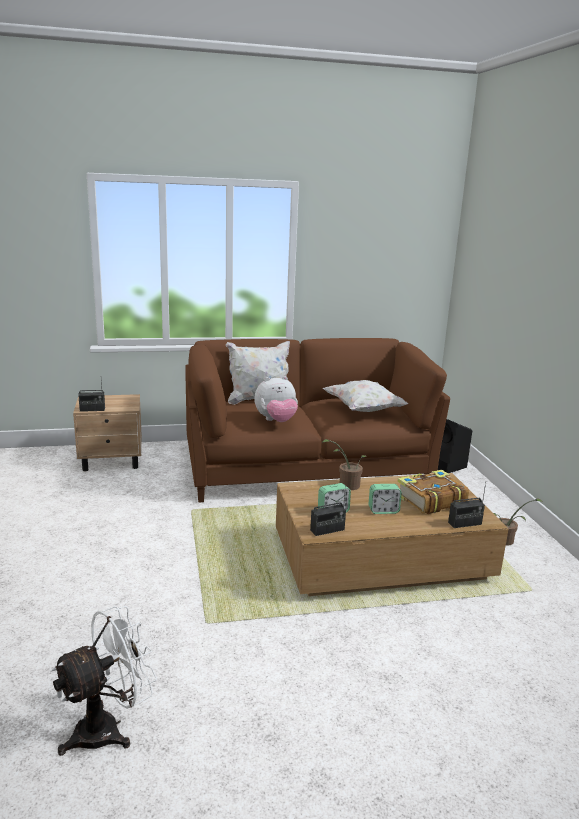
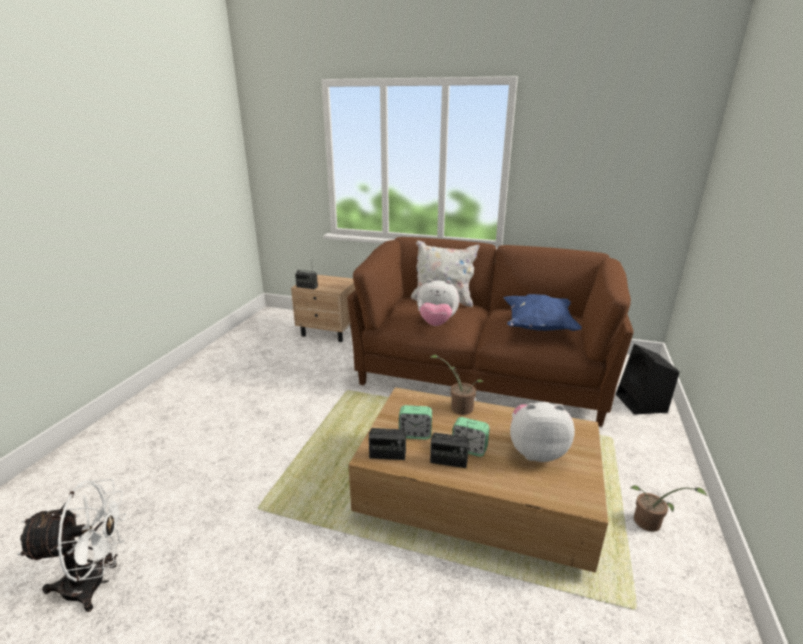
camera: 30 degrees right, 5 degrees up
white pillow [323,380,408,412] -> blue pillow [503,294,582,331]
book [398,470,469,514] -> plush toy [510,402,575,462]
radio [448,483,486,528] -> radio moved to [430,421,469,468]

